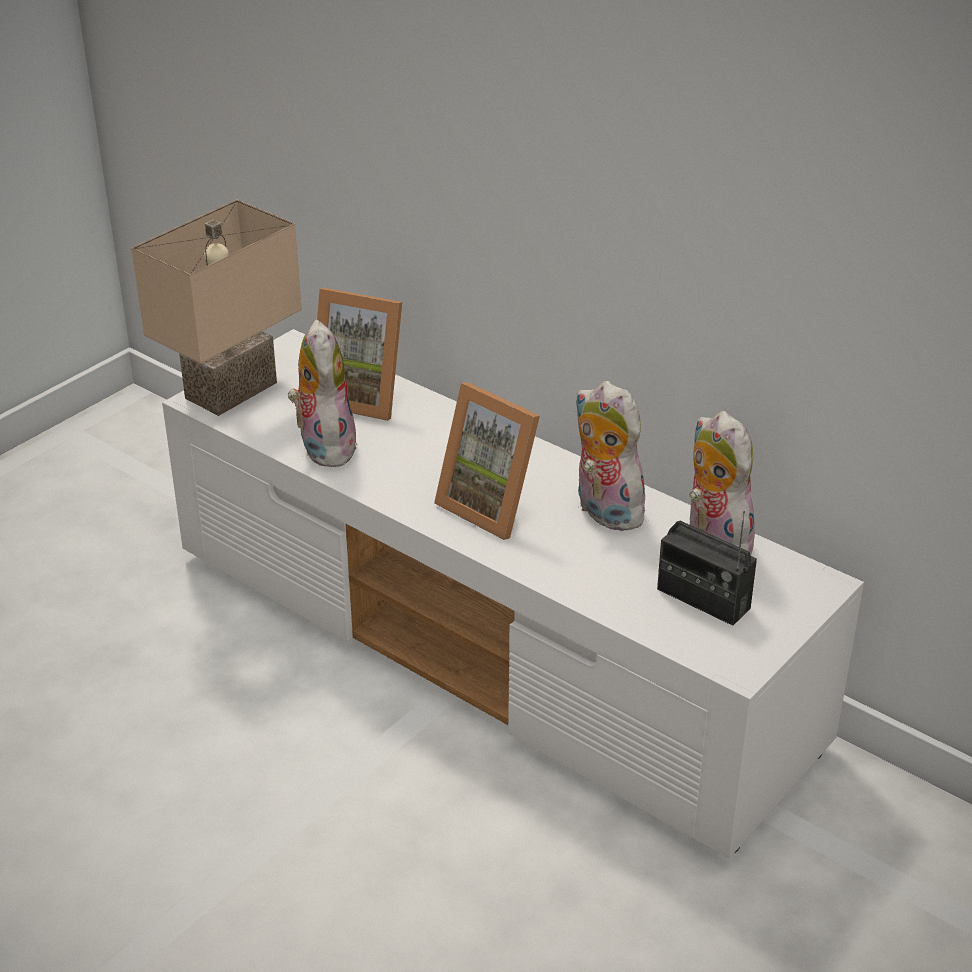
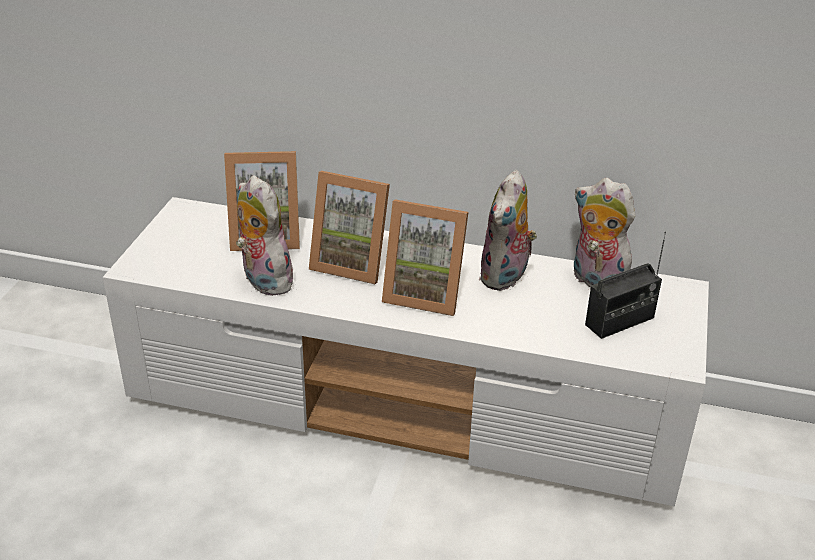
camera: 25 degrees left, 0 degrees up
beige table lamp [131,199,302,416] -> none
plush toy [575,381,645,531] -> plush toy turned 90 degrees counterclockwise [479,170,537,291]
radio [657,511,757,626] -> radio turned 45 degrees counterclockwise [585,231,666,339]
none -> picture frame [309,171,390,284]

